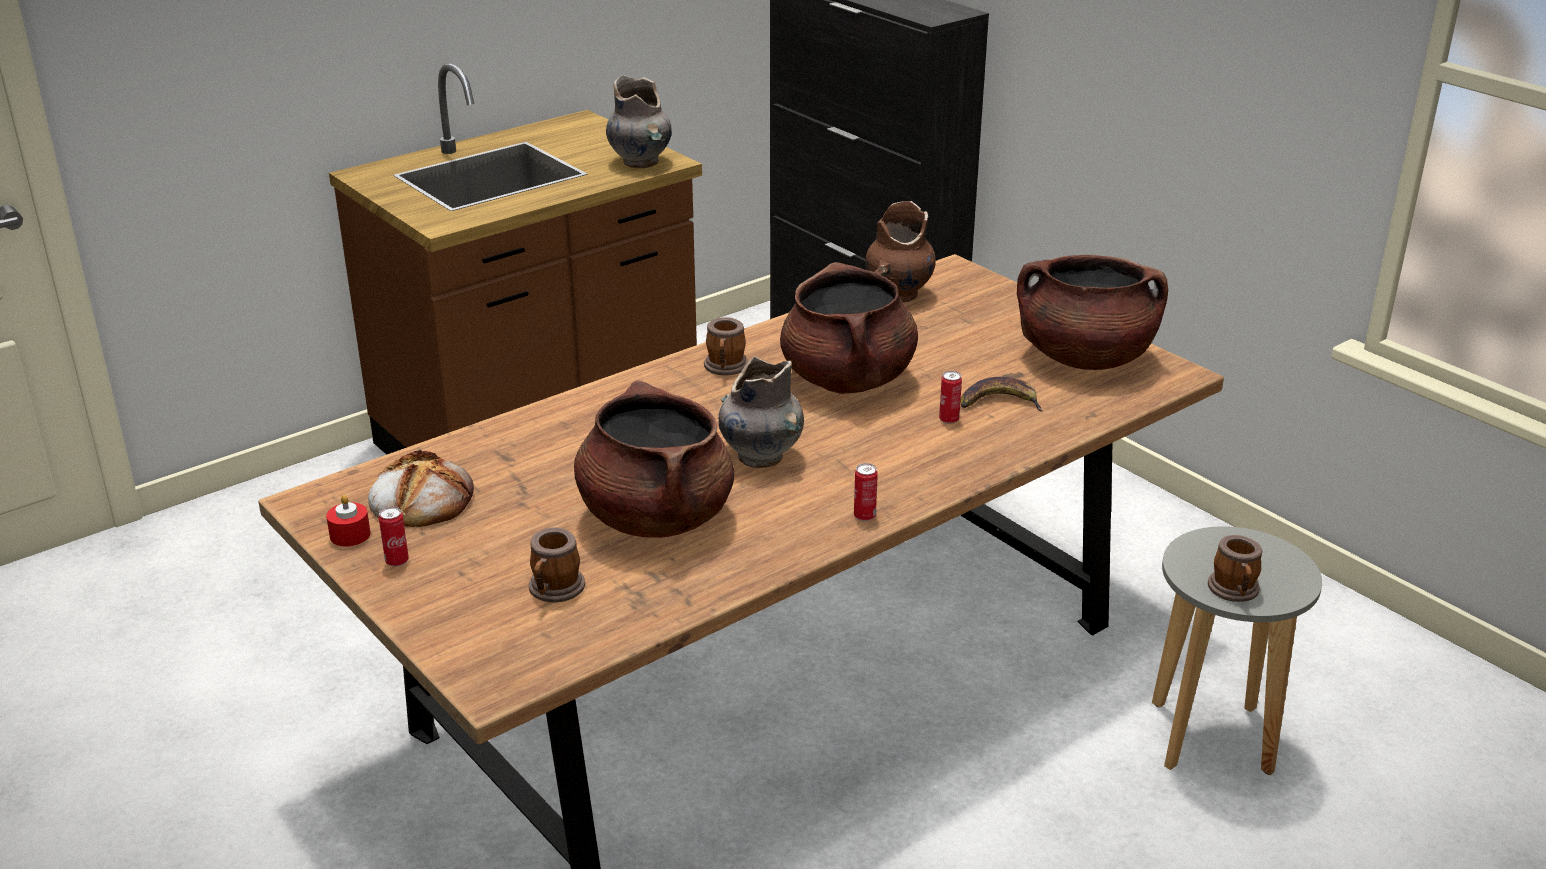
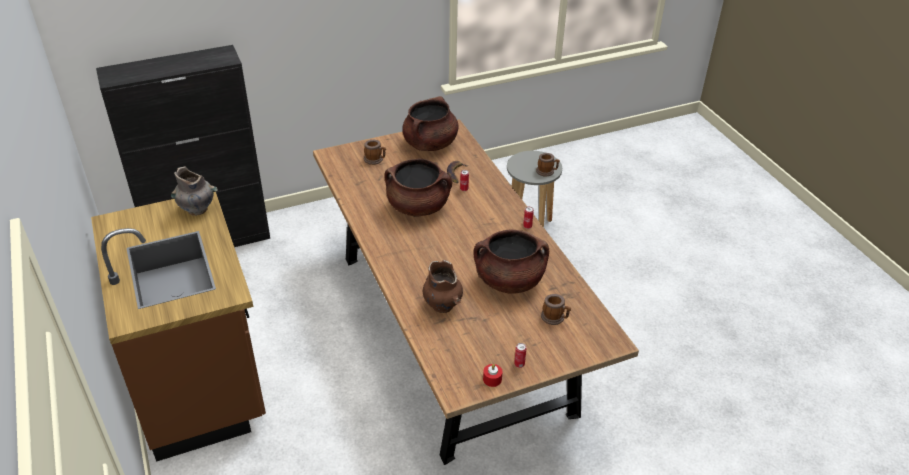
camera: 75 degrees left, 10 degrees up
bread [368,449,474,527] -> none
mug [704,317,748,375] -> mug moved to [364,140,386,165]
grey vase [719,356,804,468] -> none
brown vase [865,201,936,302] -> brown vase moved to [423,260,463,313]

